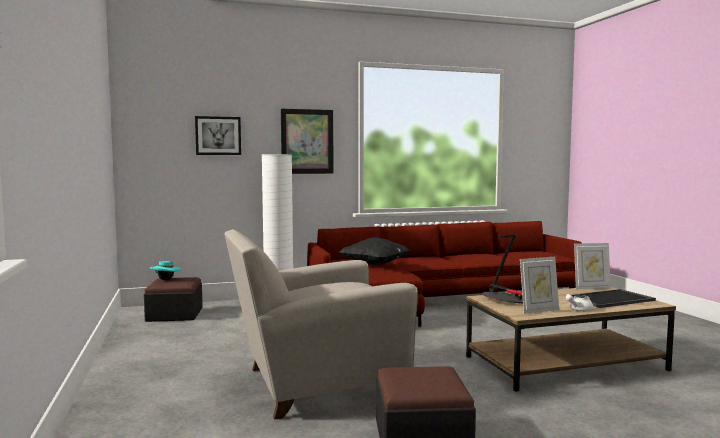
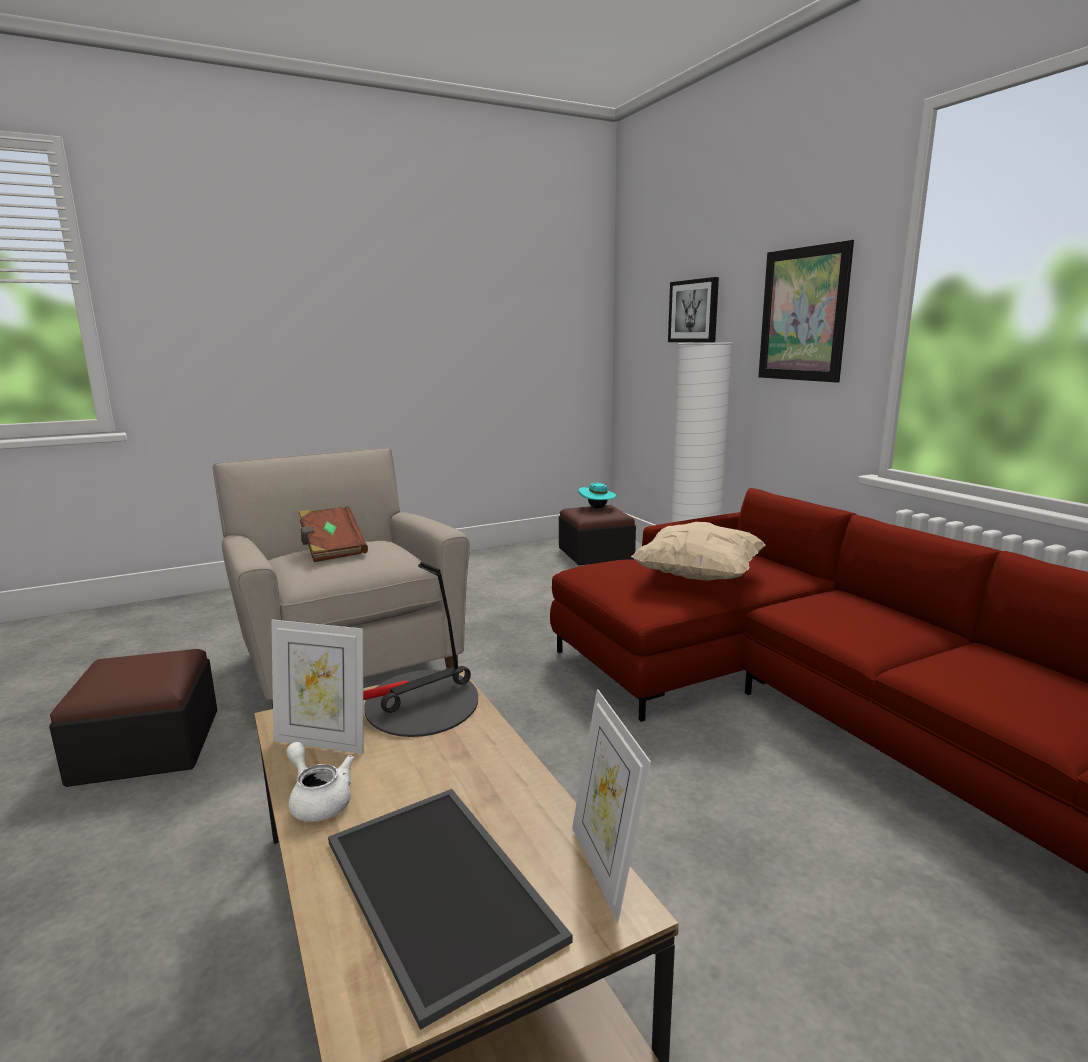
camera: 80 degrees right, 10 degrees up
black pillow [339,237,411,265] -> beige pillow [631,522,766,581]
picture frame [520,257,559,314] -> picture frame turned 45 degrees counterclockwise [271,620,363,754]
none -> brown book [299,506,368,562]

